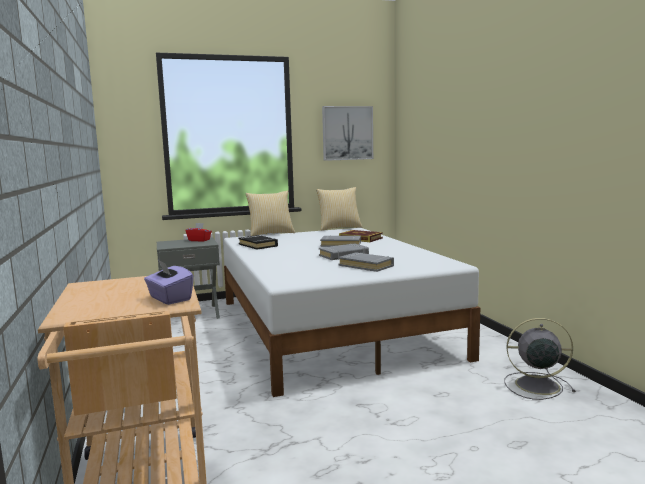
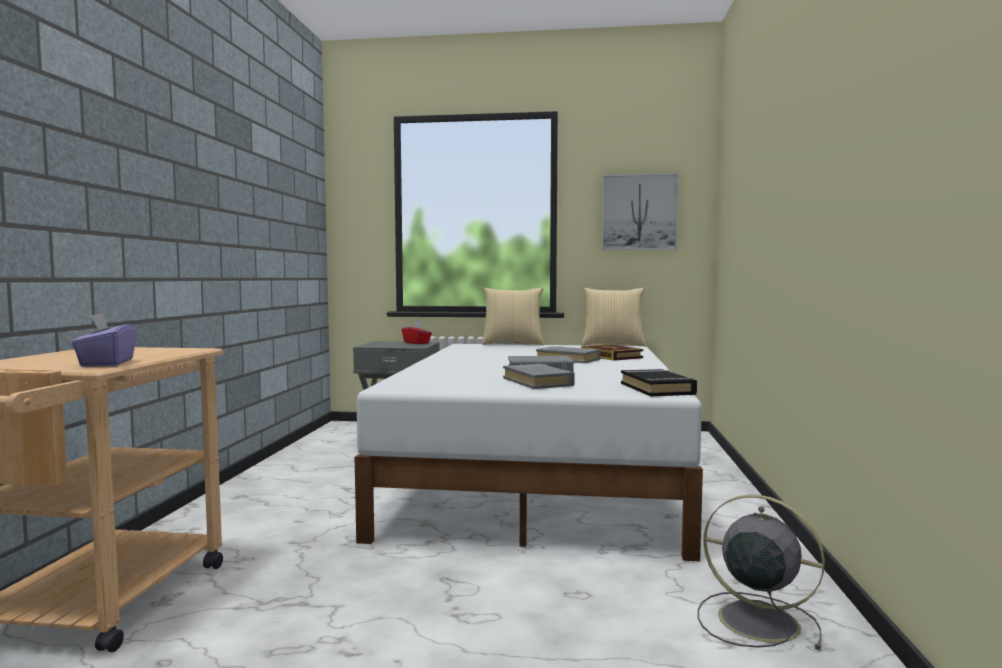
camera: 25 degrees right, 5 degrees down
black book [239,235,278,250] -> black book moved to [621,369,697,396]

